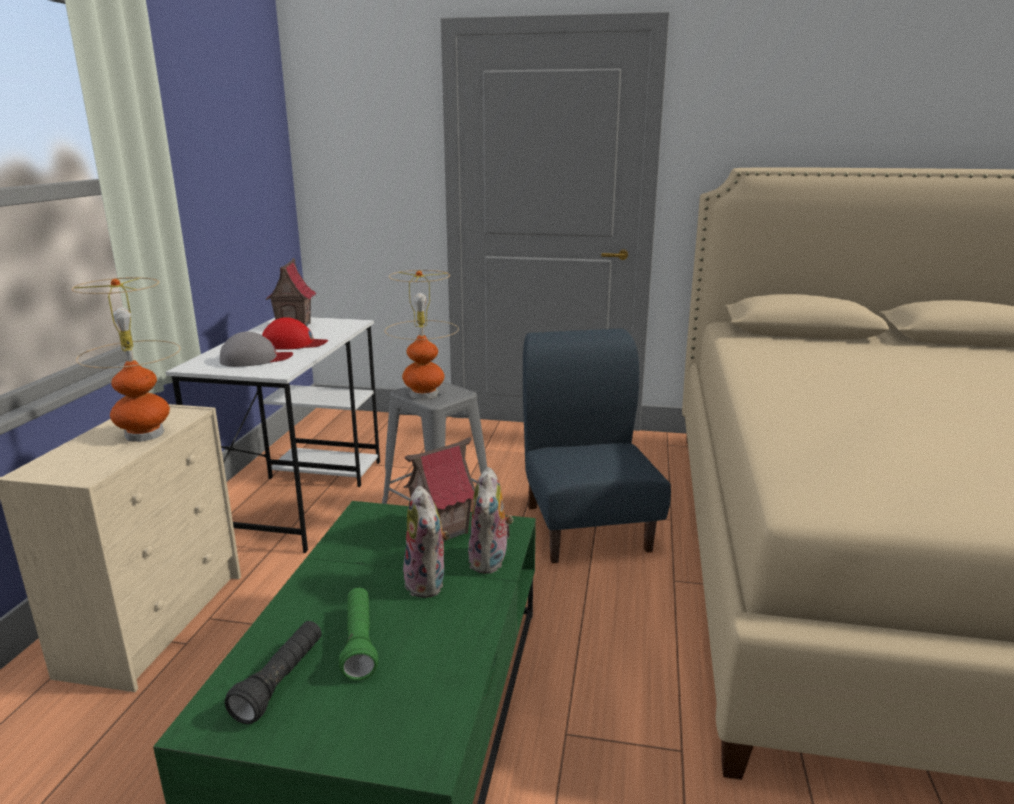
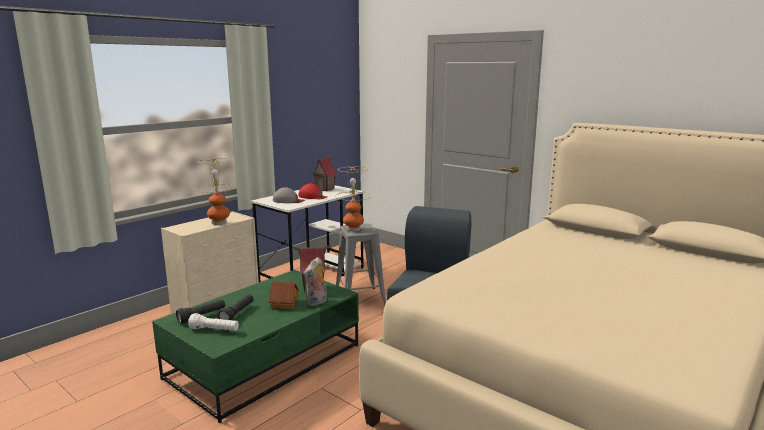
camera: 30 degrees right, 5 degrees down
green flashlight [339,588,378,681] -> black flashlight [218,294,254,320]
plush toy [401,486,450,598] -> toy house [269,282,299,309]
none -> white flashlight [188,313,239,331]

